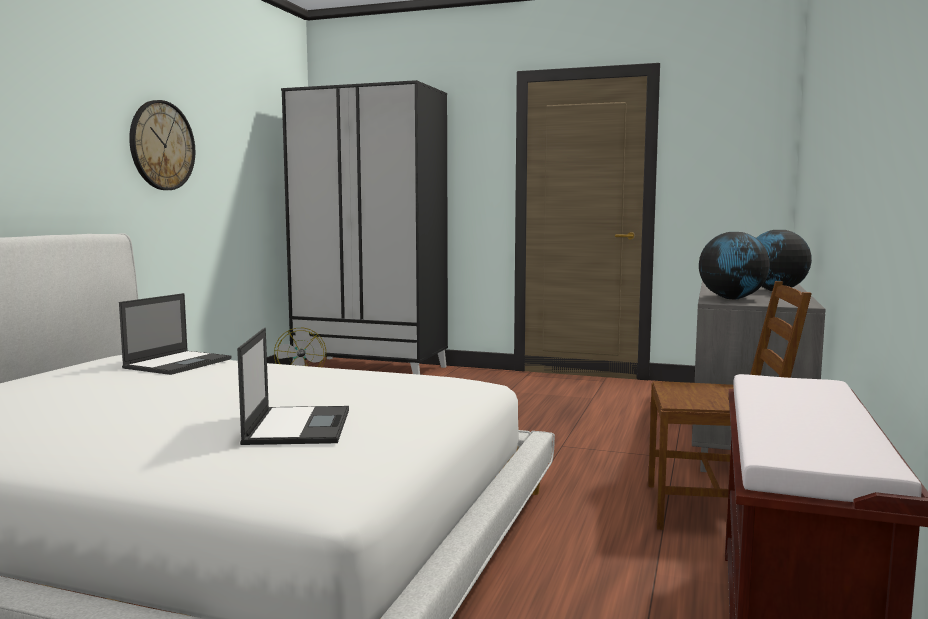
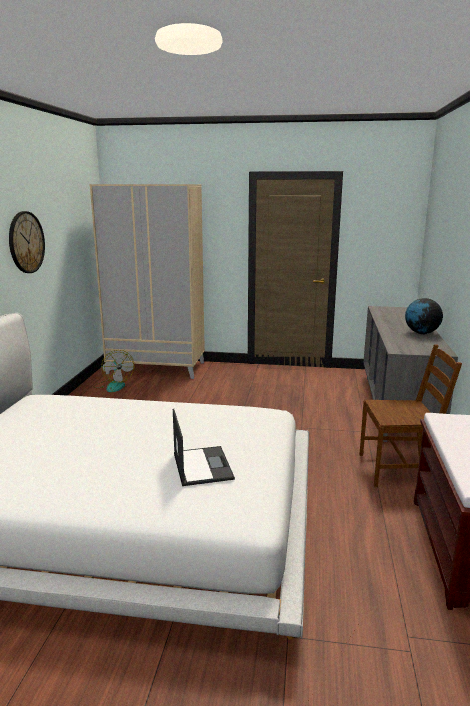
camera: 10 degrees left, 10 degrees up
laptop [119,293,231,375] -> none
black wardrobe [281,80,448,375] -> beige wardrobe [89,184,205,379]
globe [699,232,770,299] -> none

